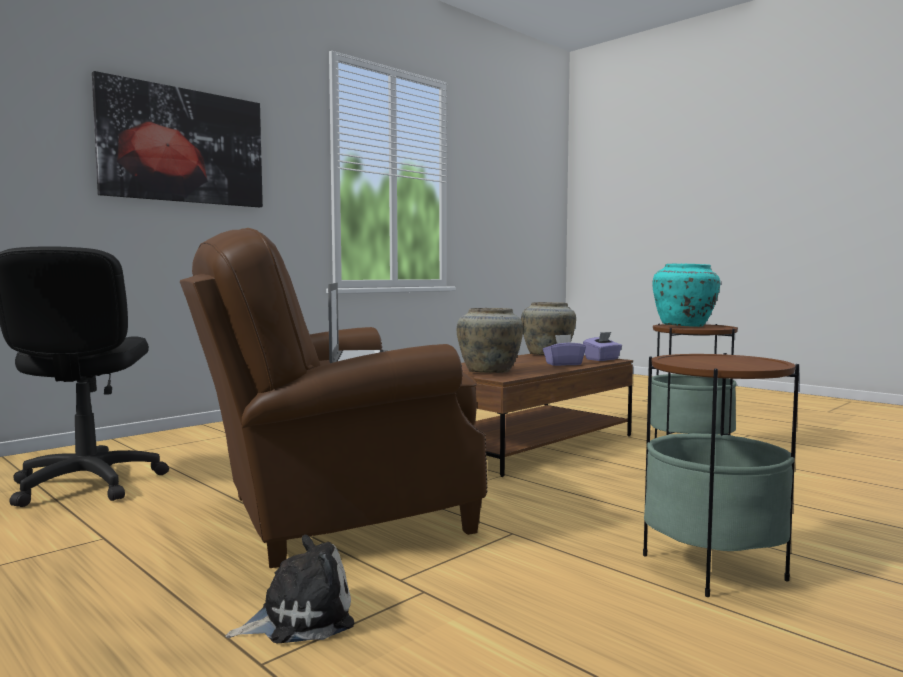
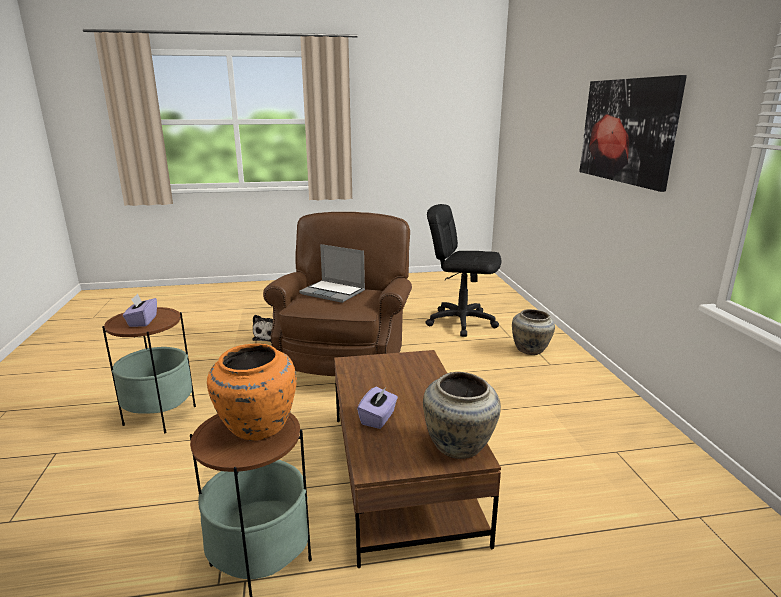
camera: 125 degrees right, 15 degrees up
beige vase [457,308,523,373] -> beige vase moved to [512,309,555,355]
purple tissue box [583,332,622,361] -> purple tissue box moved to [123,294,157,327]
turquoise vase [652,264,720,327] -> orange vase [207,343,297,441]

